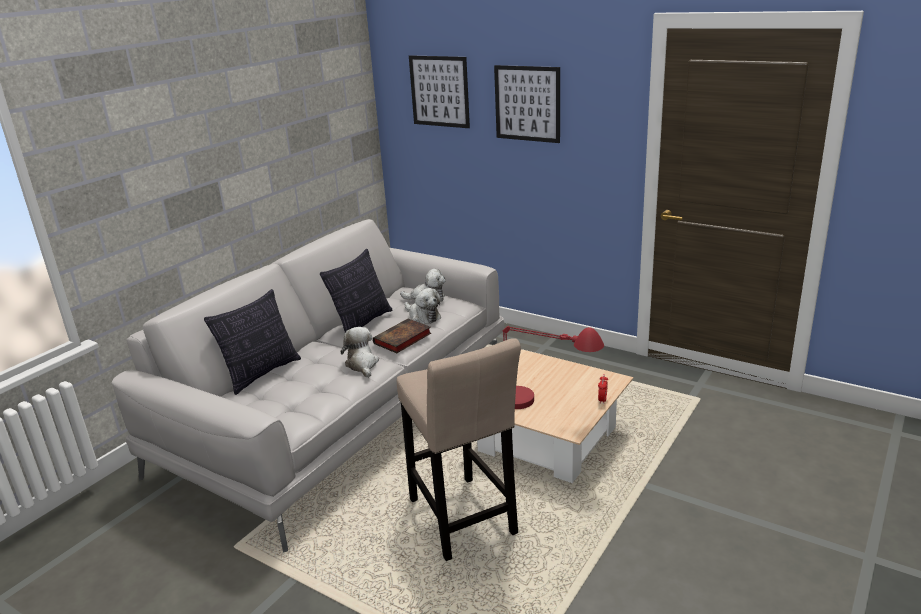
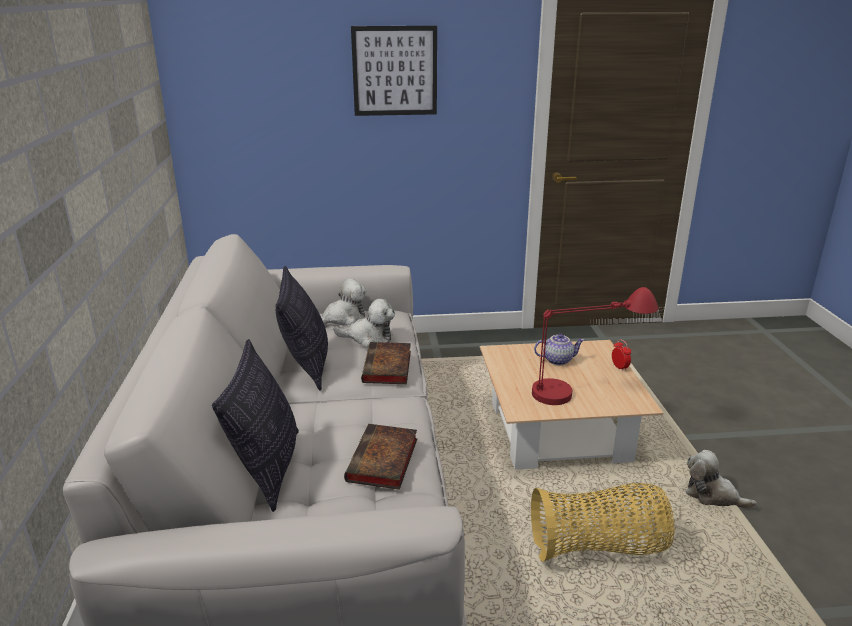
camera: 40 degrees left, 0 degrees up
plush toy [341,327,379,378] -> plush toy moved to [686,450,757,509]
beige stool [397,338,521,561] -> basket [531,483,675,562]
picture [409,55,470,128] -> none
none -> book [344,424,417,490]
none -> teapot [534,334,585,365]

